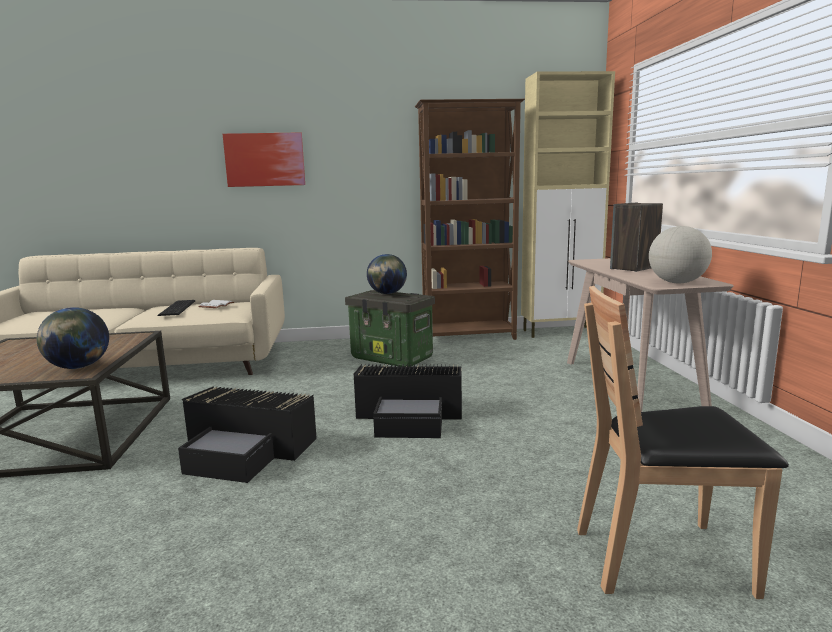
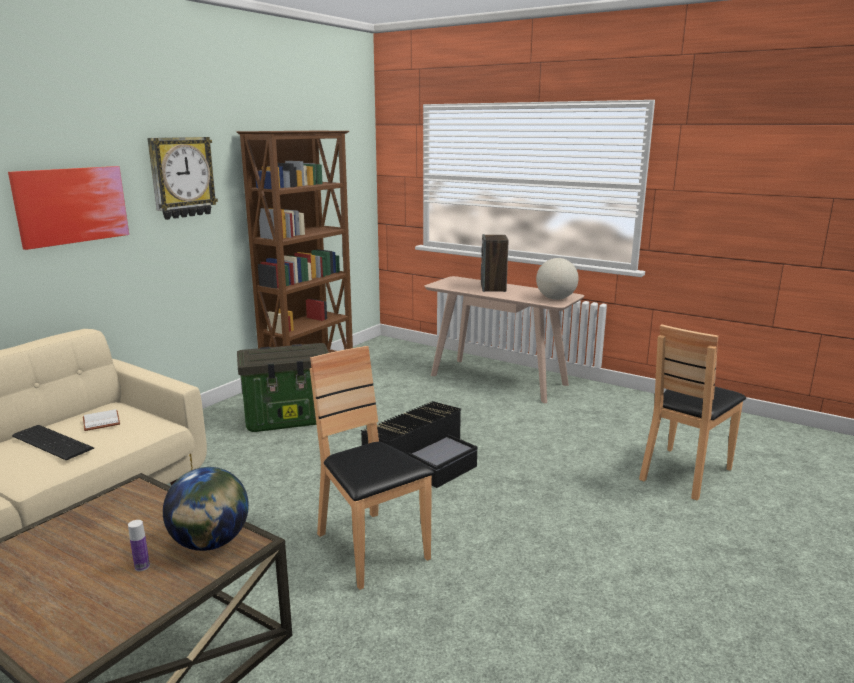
camera: 50 degrees left, 5 degrees up
black storage box [178,386,317,483] -> brown chair [310,346,434,590]
globe [367,254,407,294] -> none
beige cabinet [521,71,615,338] -> none
none -> bottle [128,520,150,571]
none -> wall clock [147,137,218,220]

